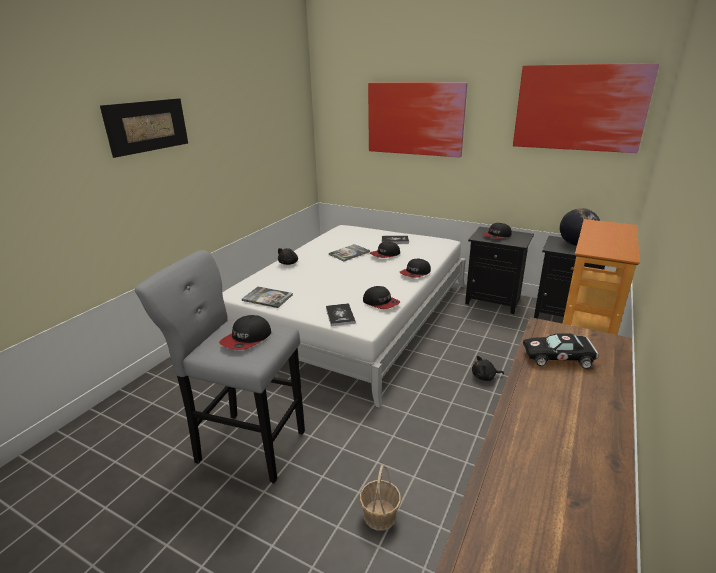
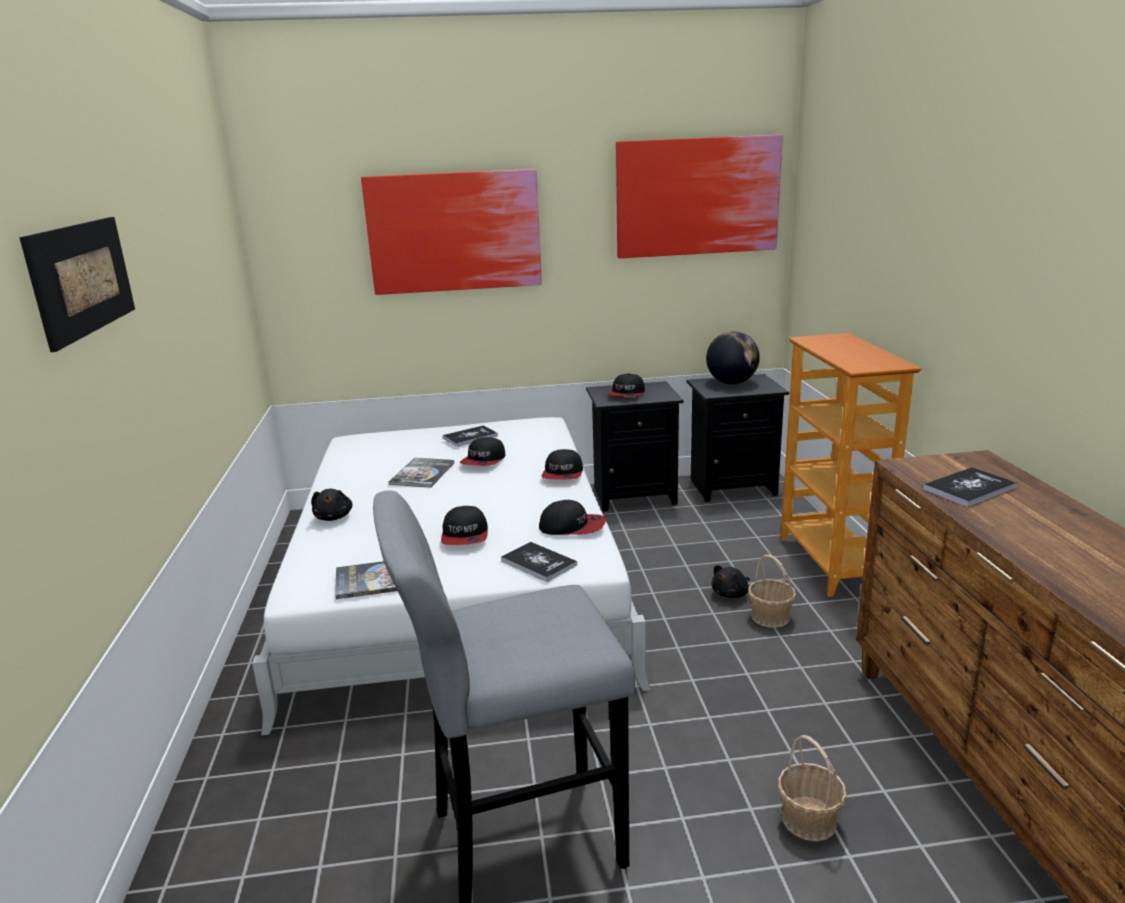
camera: 35 degrees left, 5 degrees down
cap [219,315,271,350] -> cap moved to [441,506,488,545]
black toy car [523,333,599,369] -> book [923,467,1018,507]
none -> basket [748,555,796,628]

